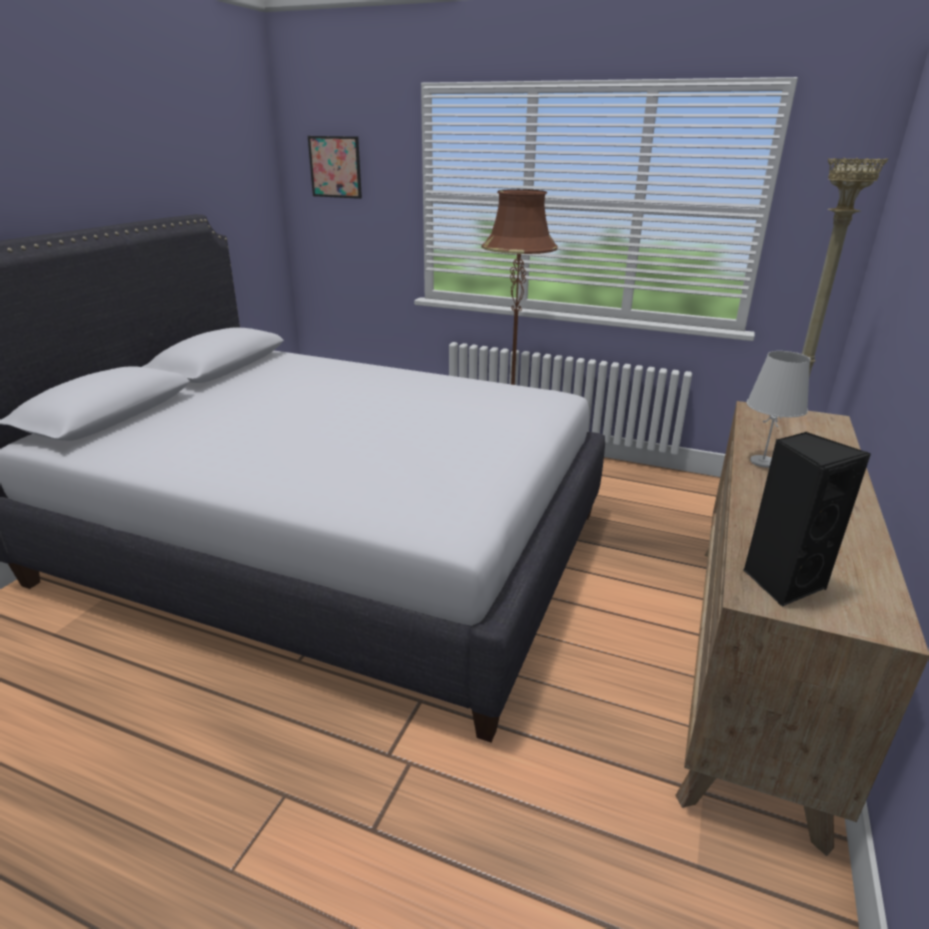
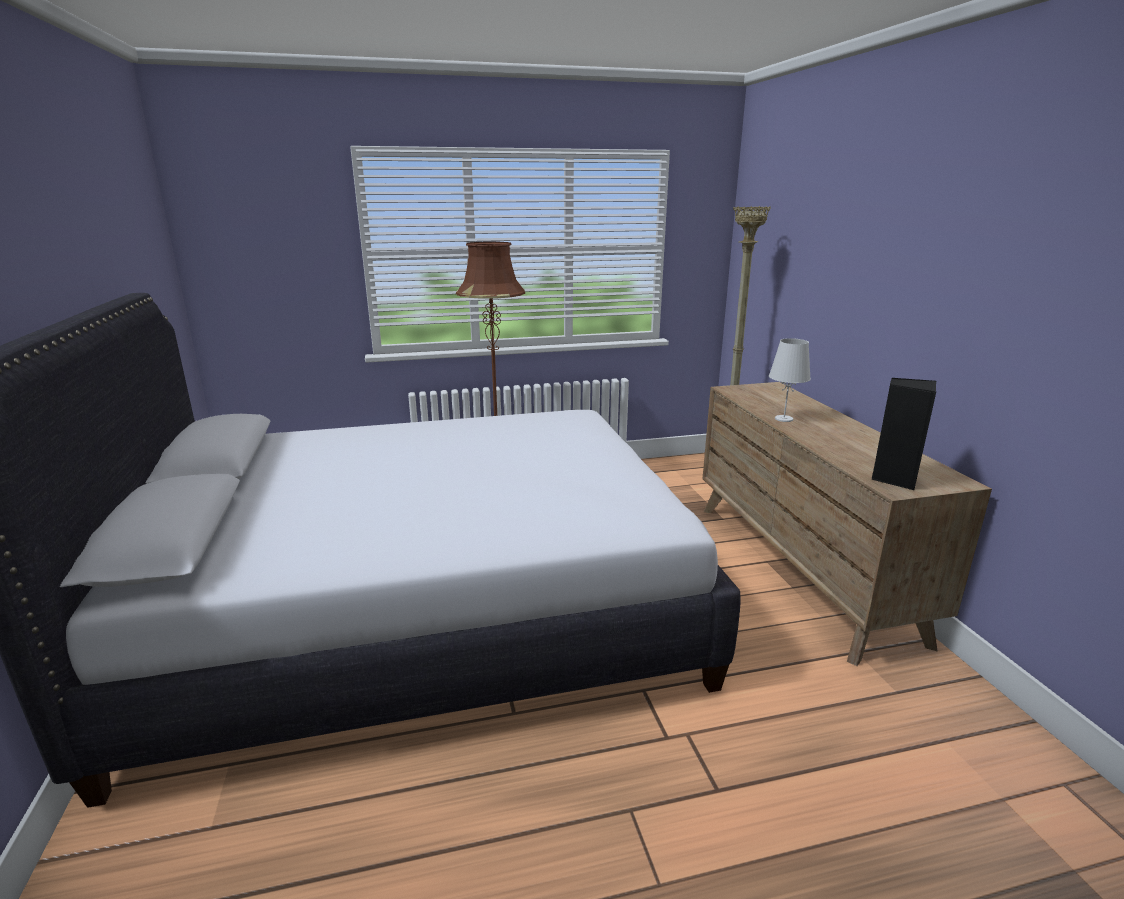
camera: 35 degrees left, 5 degrees down
picture [308,136,362,199] -> none

